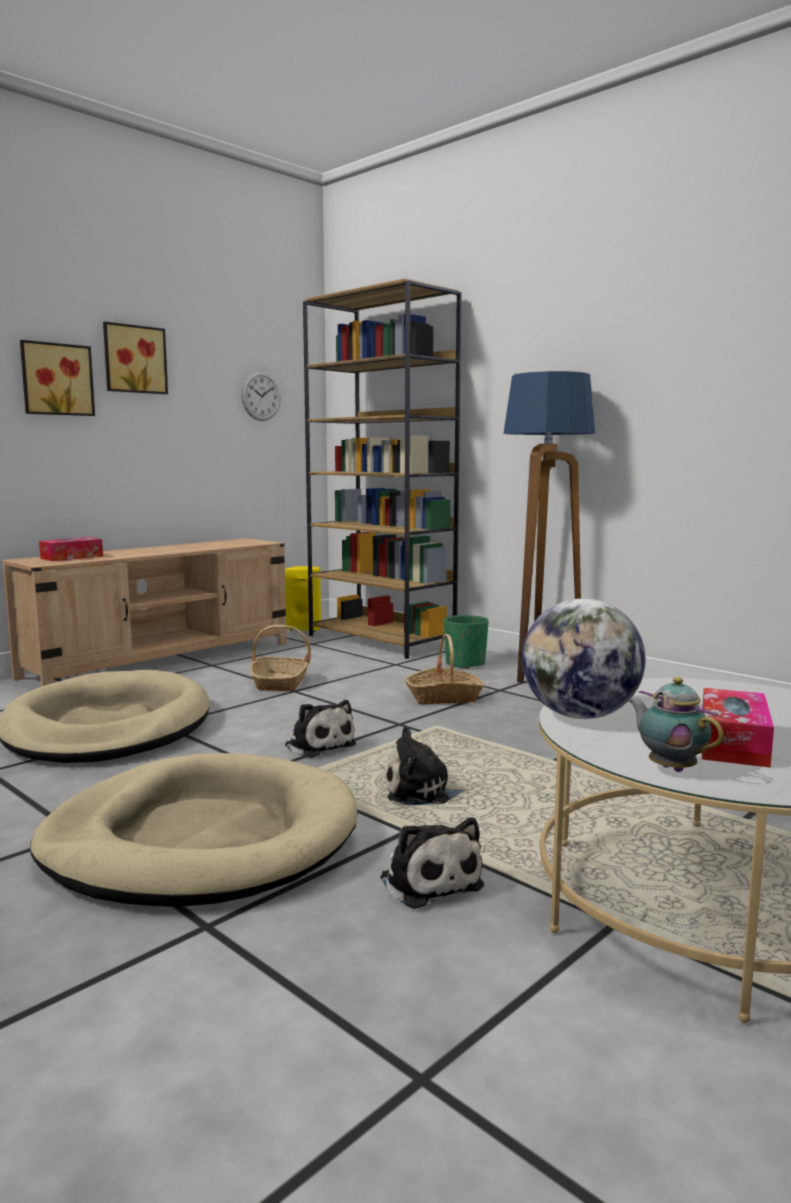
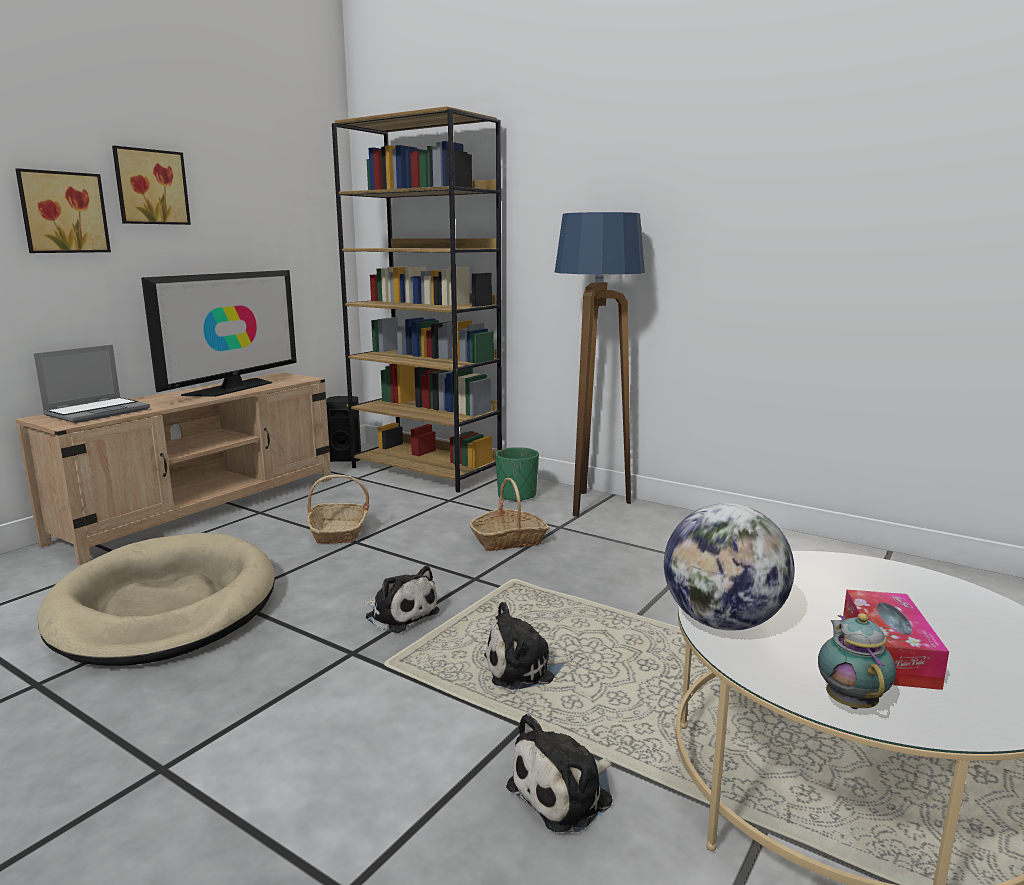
camera: 10 degrees left, 5 degrees up
beige dog bed [30,753,358,907] -> none
tissue box [39,537,103,561] -> laptop [34,345,150,423]
wall clock [241,371,281,421] -> none
yellow speaker [285,566,321,631] -> black speaker [326,396,361,462]
plush toy [380,817,484,909] -> plush toy turned 90 degrees clockwise [506,714,613,832]
teapot [628,677,724,772] -> teapot turned 45 degrees clockwise [818,613,896,709]
none -> television [141,270,297,397]

